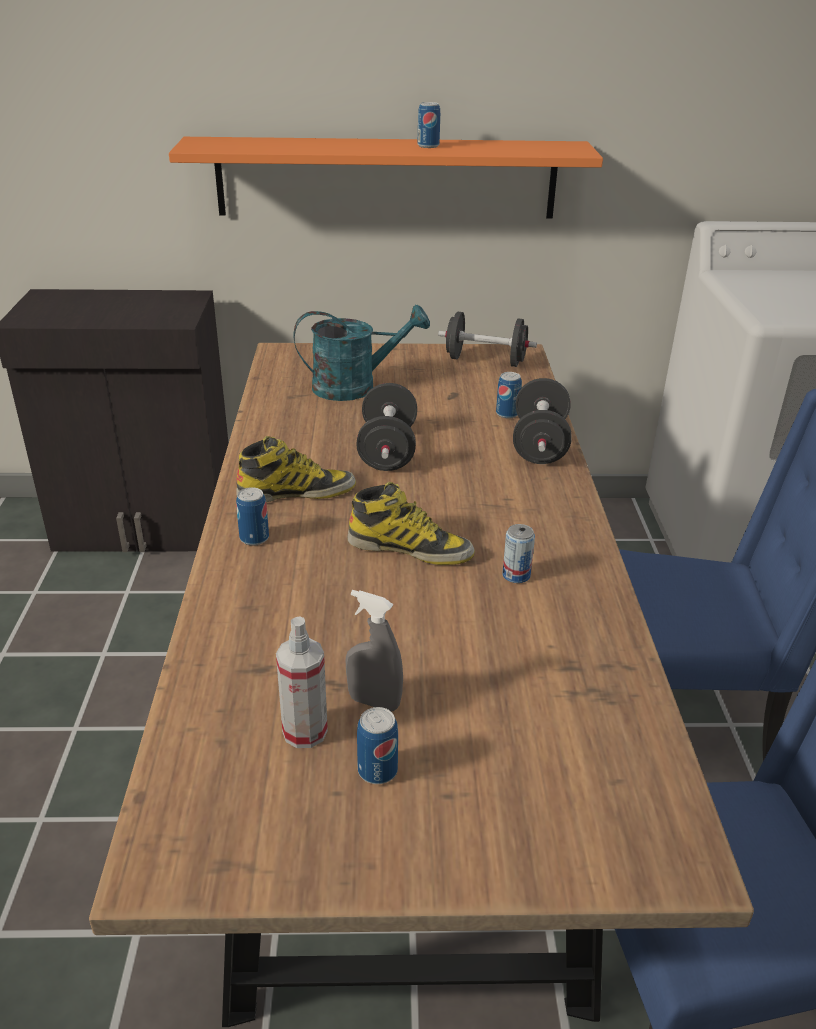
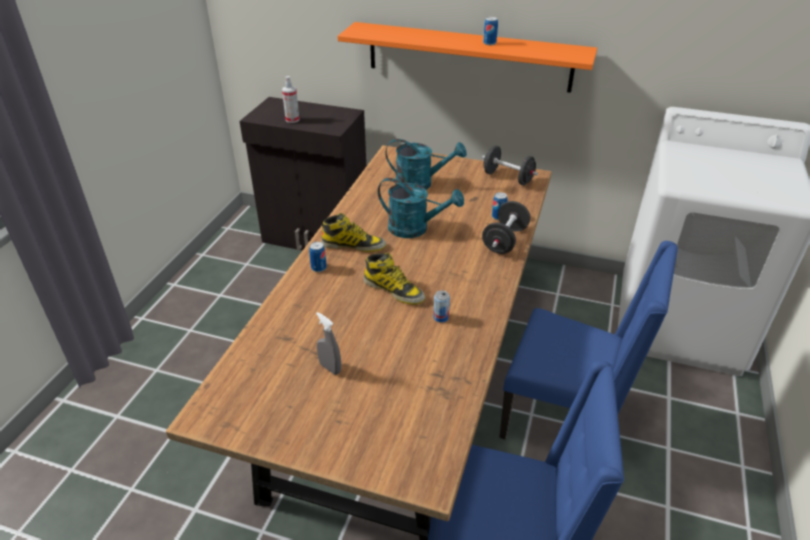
camera: 20 degrees right, 5 degrees up
spray bottle [276,616,328,748] -> spray bottle moved to [282,76,300,123]
black dumbbell [356,383,417,471] -> turquoise watering can [378,178,464,238]
can [357,707,398,784] -> none

